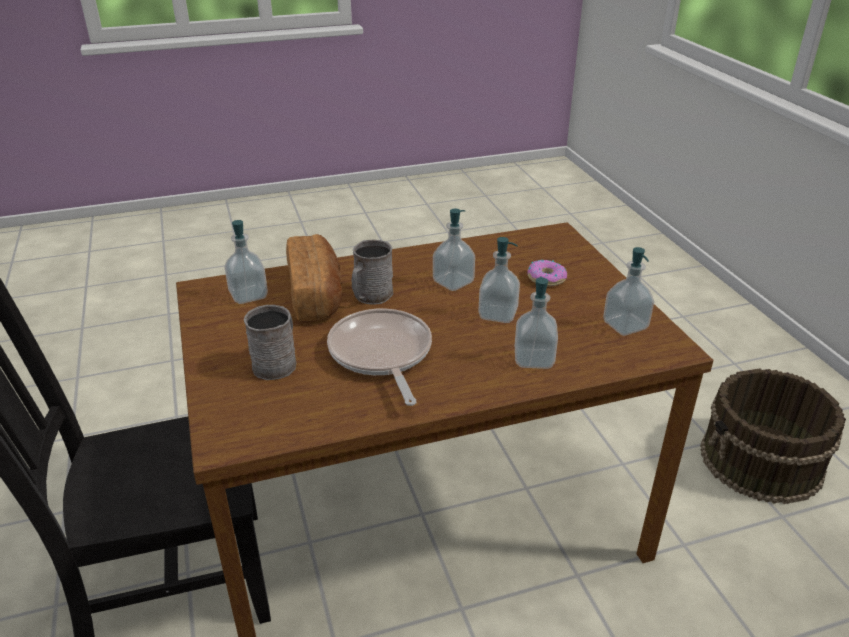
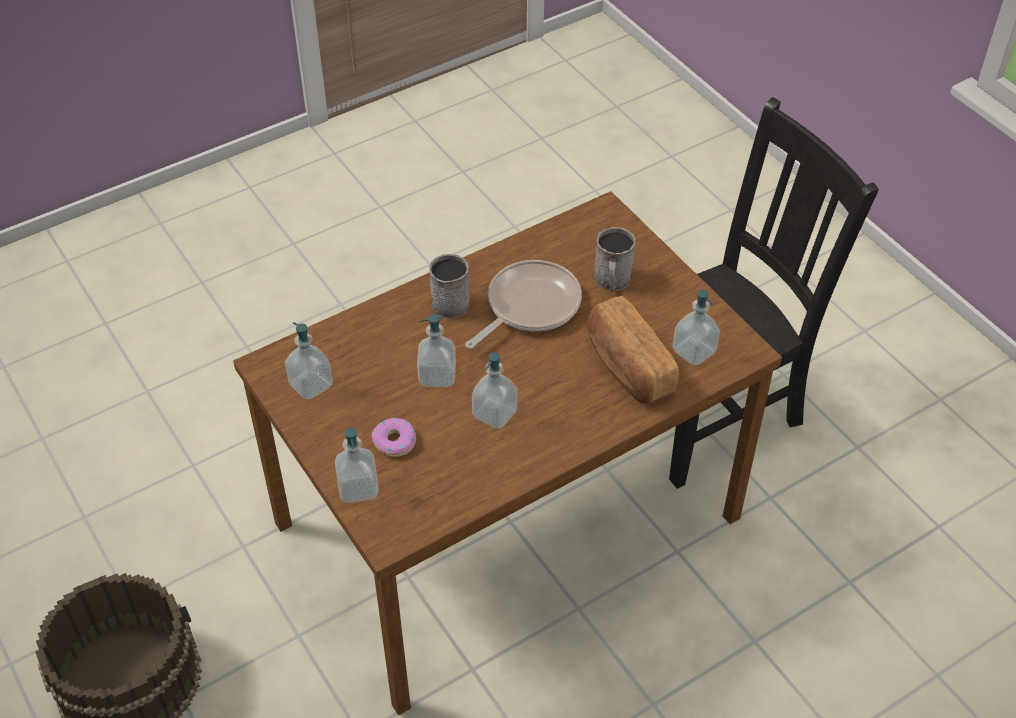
camera: 165 degrees right, 15 degrees up
frying pan [327,309,432,406] -> frying pan turned 105 degrees counterclockwise [465,260,582,349]
grey mug [352,240,394,305] -> grey mug moved to [429,254,470,319]
soap dispenser [515,276,558,369] -> soap dispenser moved to [335,428,379,503]

